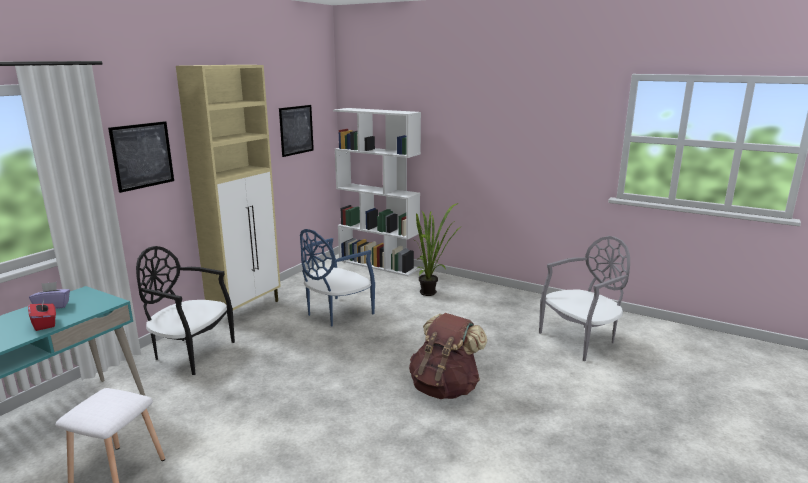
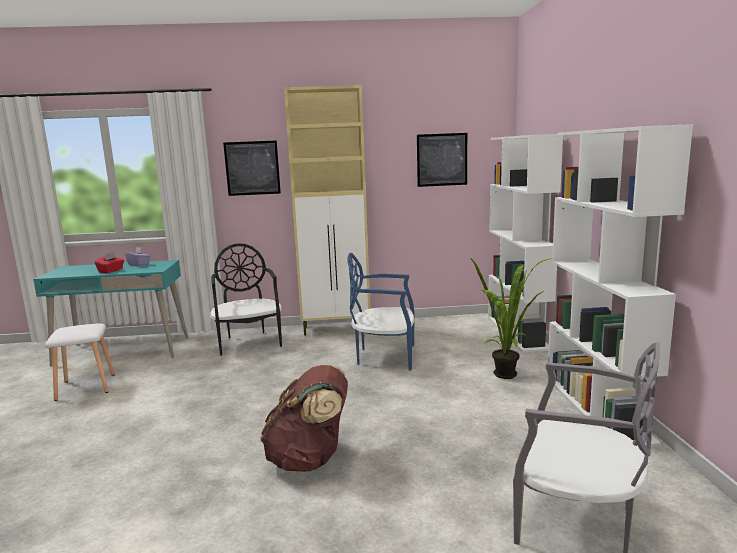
camera: 55 degrees right, 5 degrees down
none -> white bookcase [547,124,693,447]

